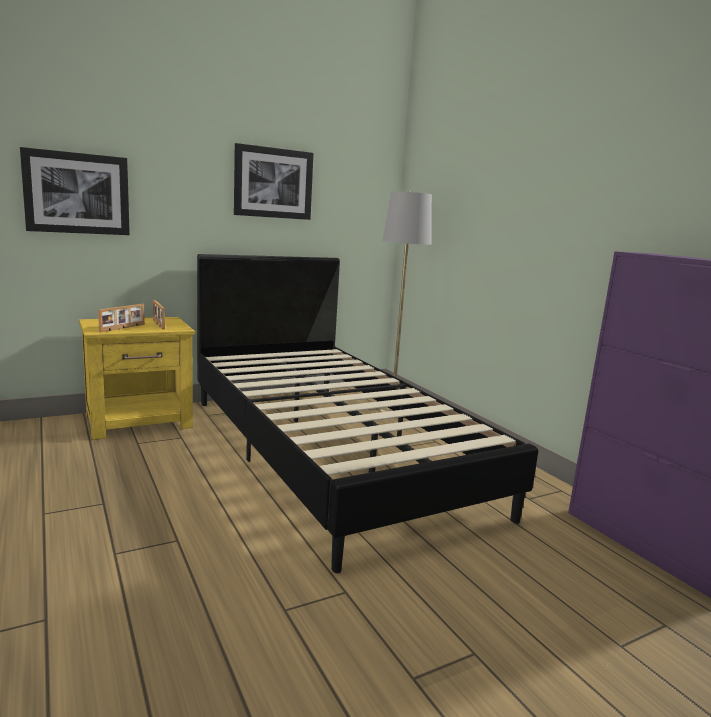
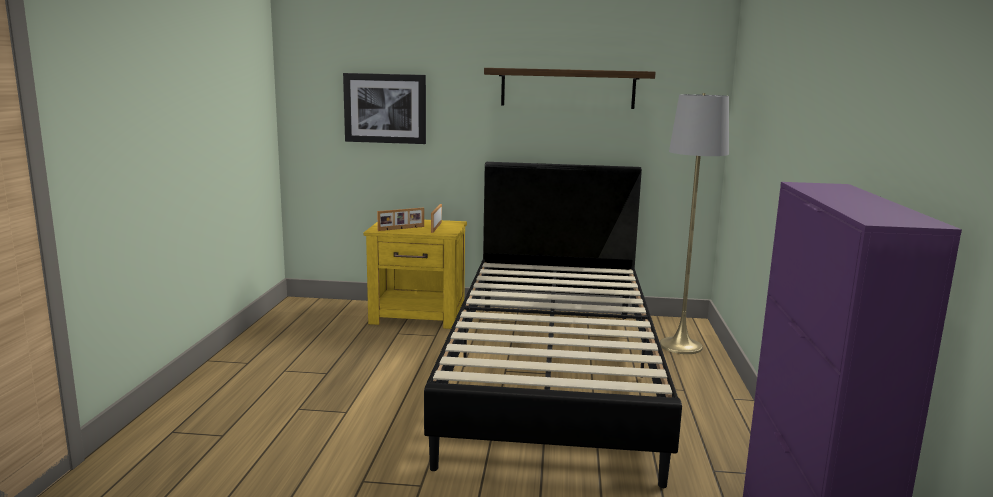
camera: 35 degrees right, 0 degrees up
picture [234,143,314,220] -> shelf [484,68,656,109]

